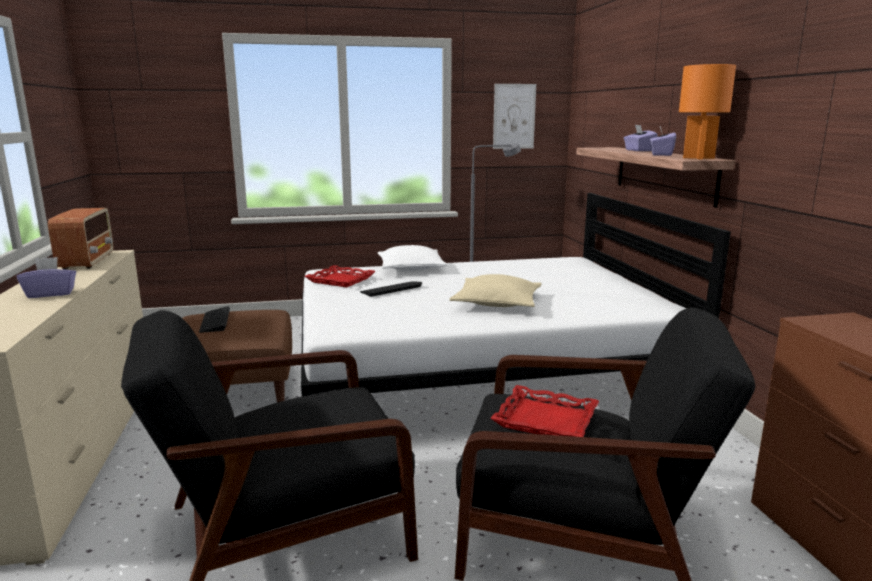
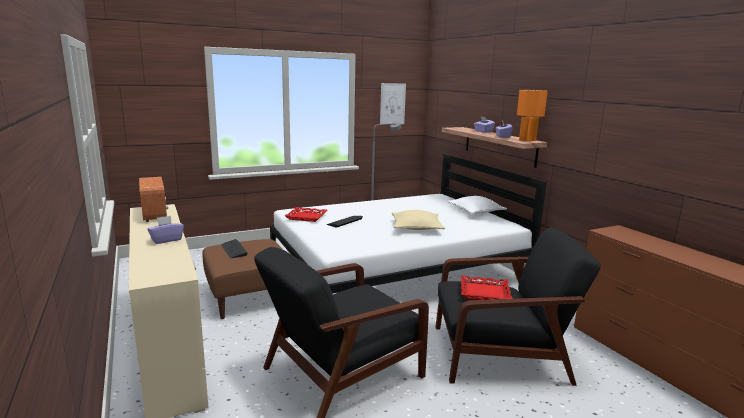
camera: 15 degrees left, 0 degrees up
white pillow [378,245,448,271] -> white pillow moved to [447,196,507,214]

